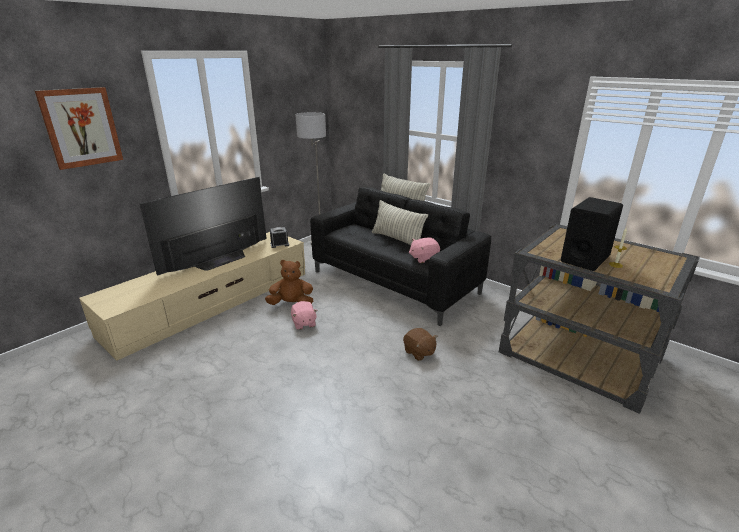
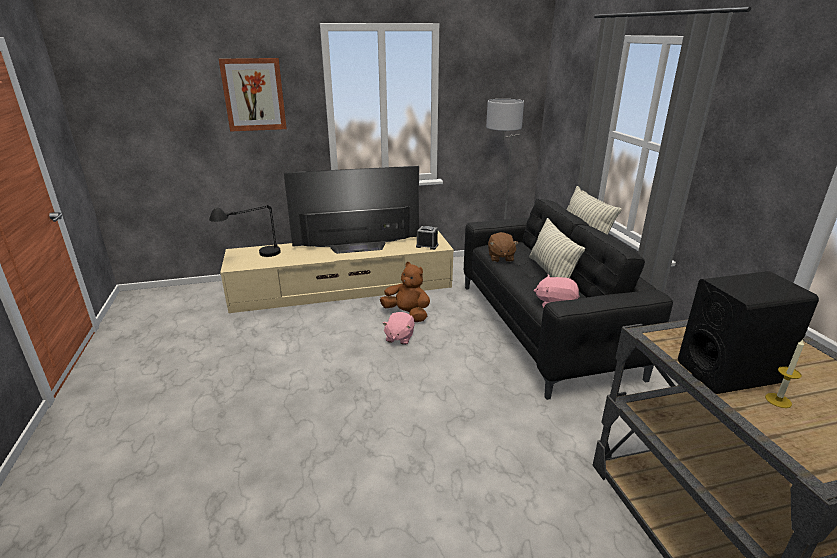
camera: 35 degrees right, 0 degrees up
brown plush toy [403,328,437,361] -> brown plush toy moved to [488,232,518,262]
none -> black table lamp [209,205,281,257]

